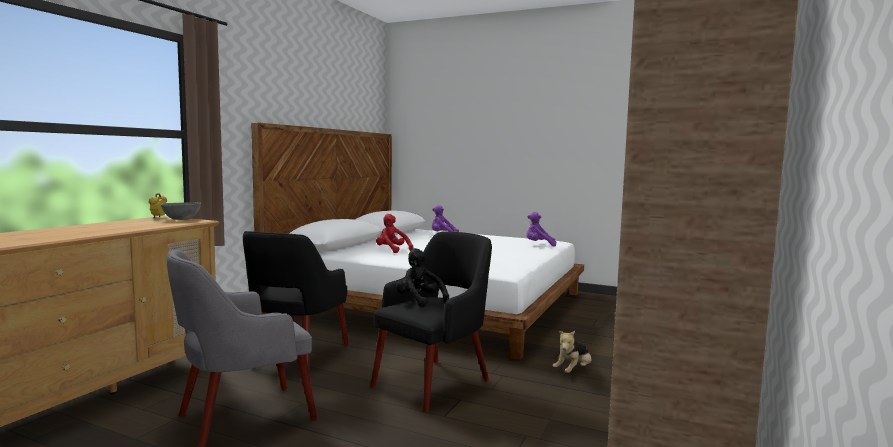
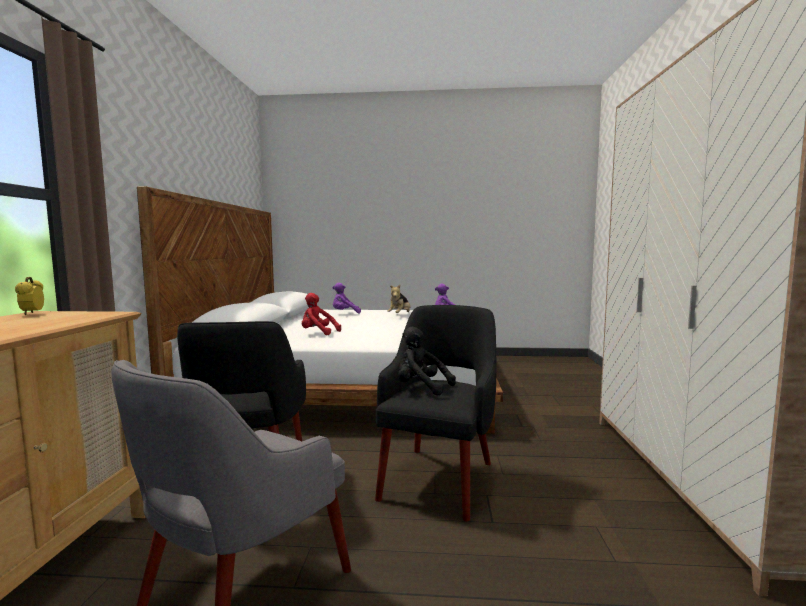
camera: 20 degrees left, 0 degrees up
grey bowl [161,202,201,220] -> none
plush toy [553,331,592,373] -> plush toy moved to [387,284,410,313]

